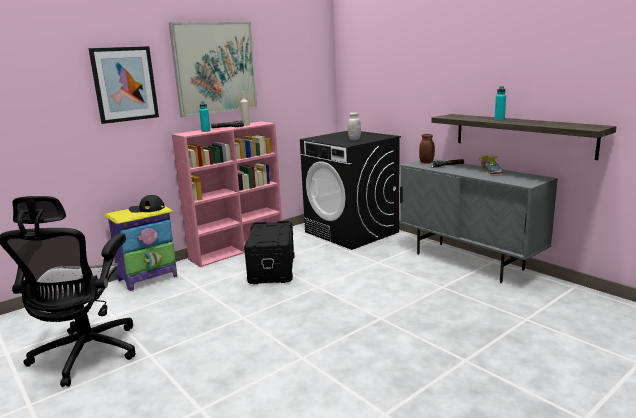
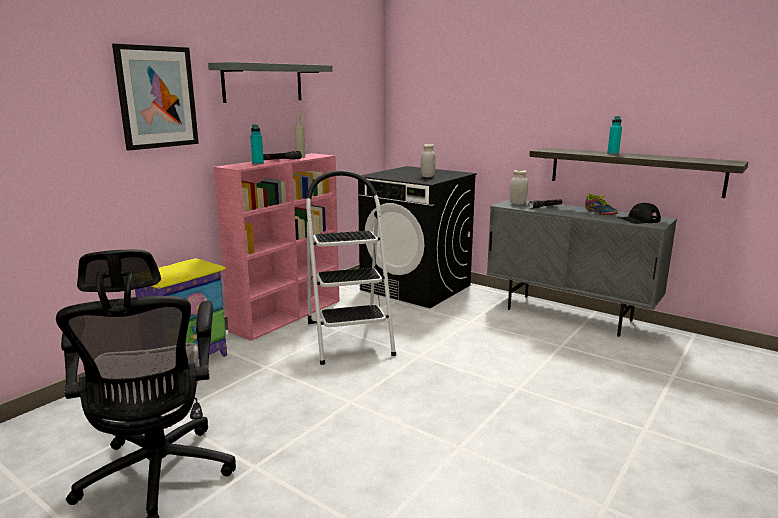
camera: 15 degrees left, 0 degrees up
black cap [129,195,165,213] -> black cap moved to [618,203,661,224]
picture [169,22,258,117] -> grey shelf [208,62,333,103]
black storage box [244,221,295,284] -> step ladder [306,170,396,365]
brown jar [419,134,435,164] -> white jar [510,170,528,204]

